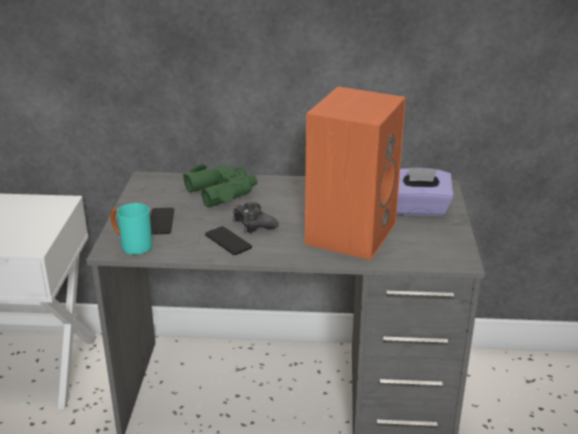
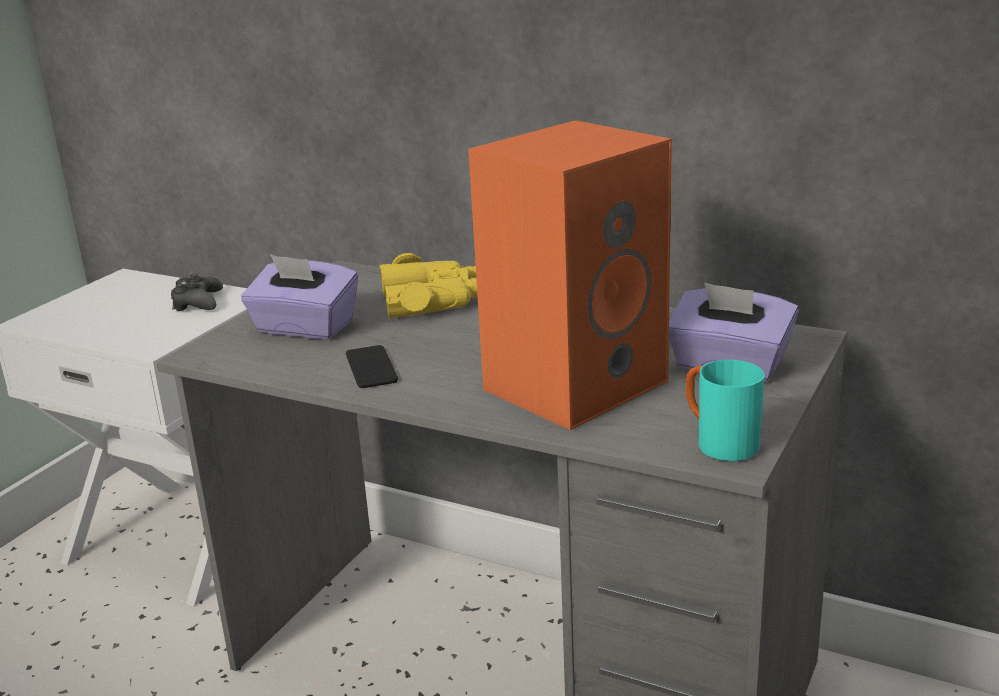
camera: 25 degrees right, 5 degrees down
turquoise mug [110,203,152,255] -> turquoise mug moved to [686,360,765,461]
phone [150,208,174,234] -> purple tissue box [241,254,358,339]
green binoculars [183,164,258,207] -> yellow binoculars [379,253,478,318]
black game controller [233,202,279,233] -> black game controller moved to [171,274,223,311]

